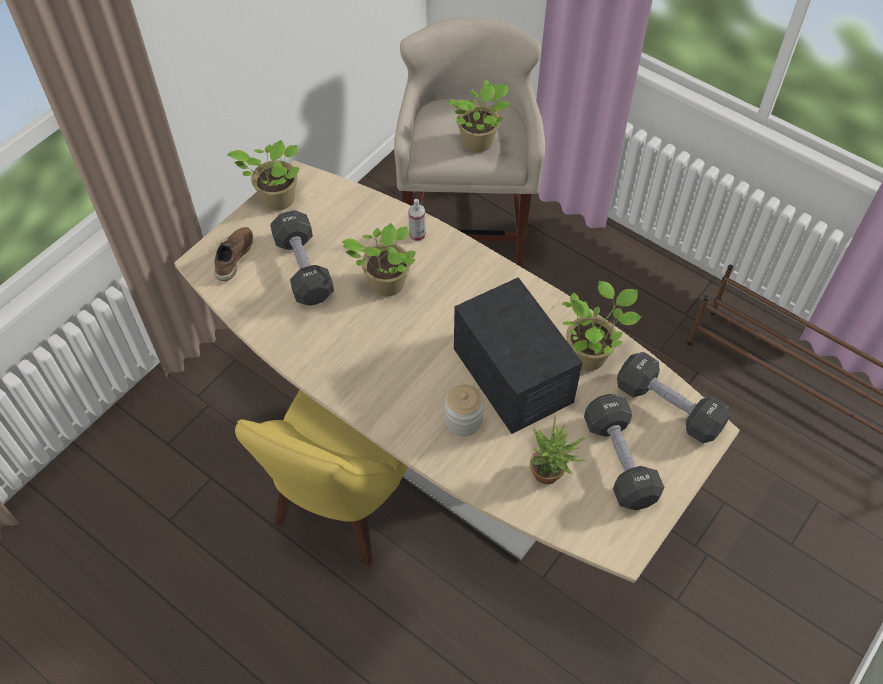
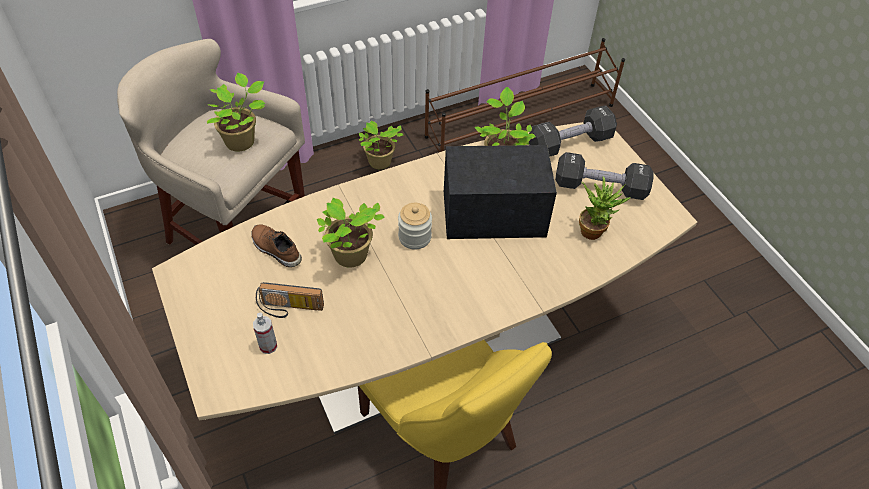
camera: 65 degrees left, 5 degrees down
brown shoe [214,227,253,281] -> brown shoe moved to [251,224,302,267]
potted plant [227,140,300,211] -> potted plant moved to [359,121,403,169]
black dumbbell [270,210,334,305] -> radio [256,282,324,318]
spray bottle [408,199,426,242] -> spray bottle moved to [253,313,277,354]
jar [445,384,484,436] -> jar moved to [398,203,432,250]

